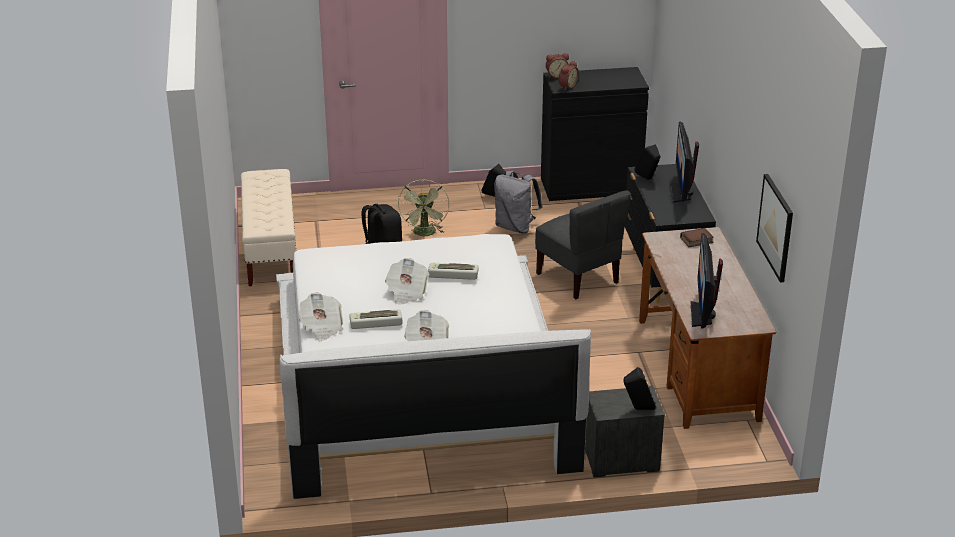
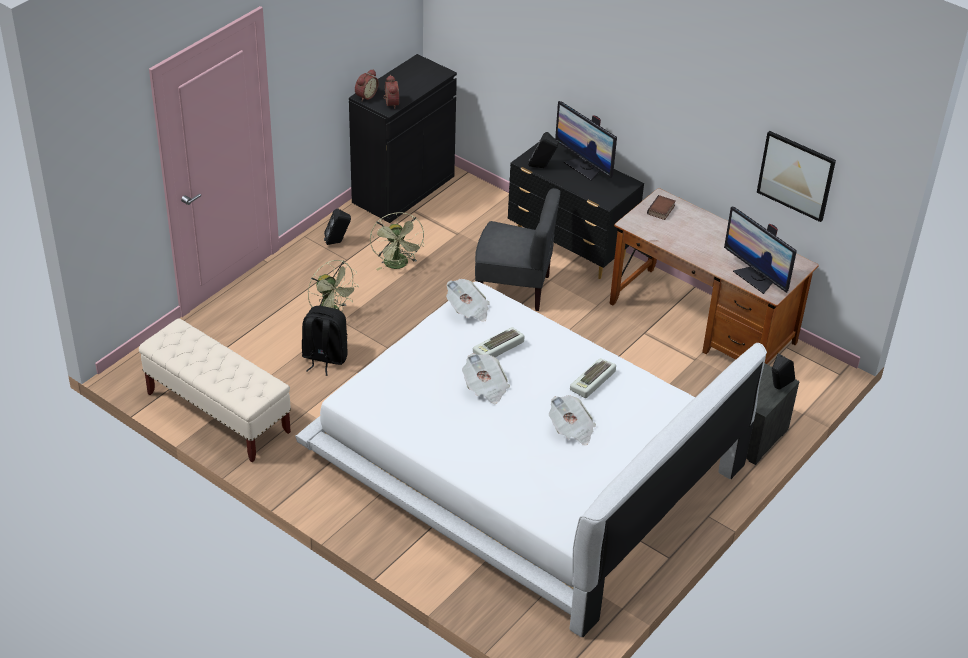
camera: 45 degrees left, 10 degrees up
newspaper [299,292,343,341] -> newspaper moved to [446,279,490,322]
keyboard [349,309,402,329] -> keyboard moved to [570,358,616,398]
grey backpack [494,171,542,233] -> green fan [370,212,424,270]

